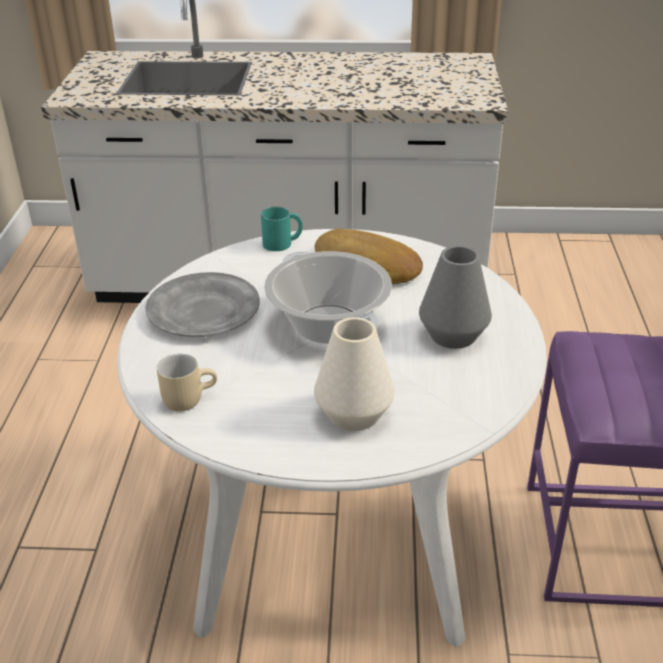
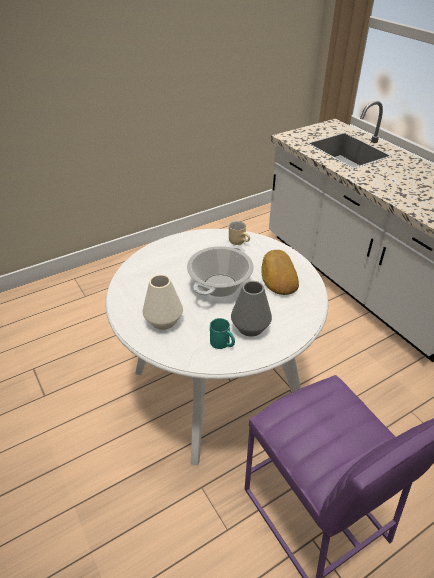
camera: 55 degrees right, 5 degrees up
grey plate [146,272,260,337] -> none
beige mug [157,354,217,411] -> beige mug moved to [229,221,250,245]
turquoise mug [261,207,303,251] -> turquoise mug moved to [210,318,235,349]

